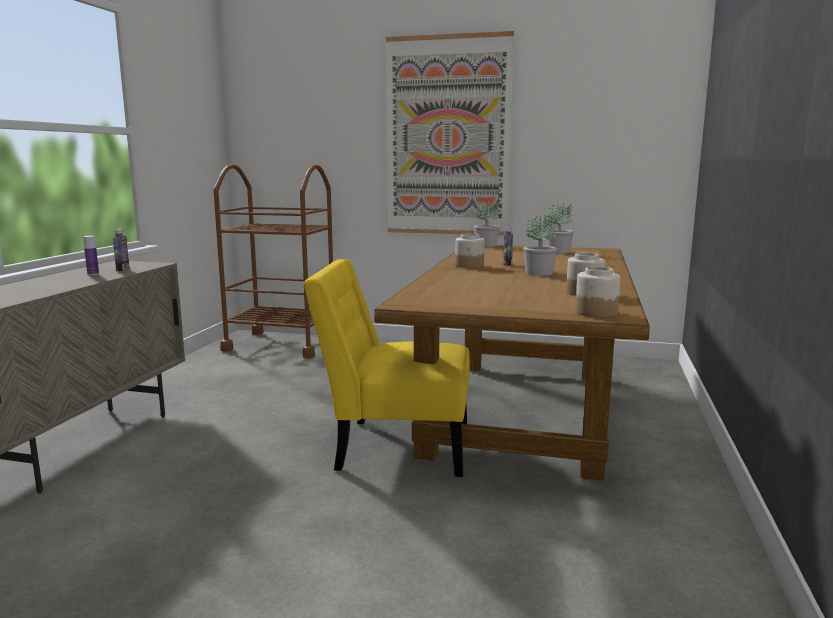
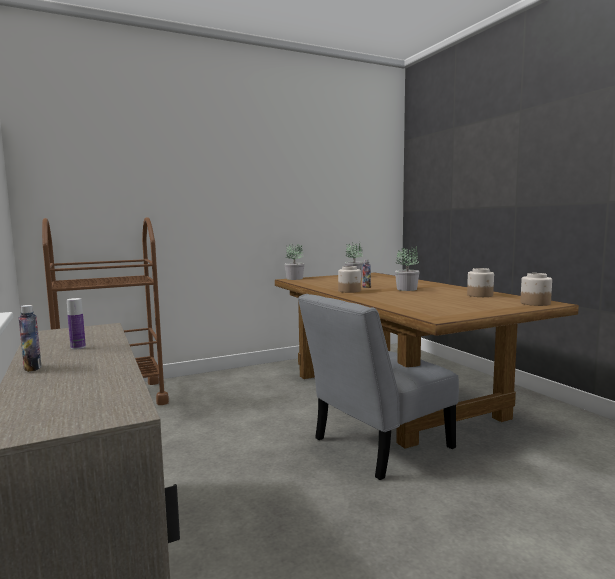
camera: 40 degrees left, 5 degrees down
bottle [113,229,130,271] -> bottle moved to [19,305,42,372]
yellow chair [303,259,470,477] -> grey chair [298,294,459,480]
picture [386,31,514,236] -> none

